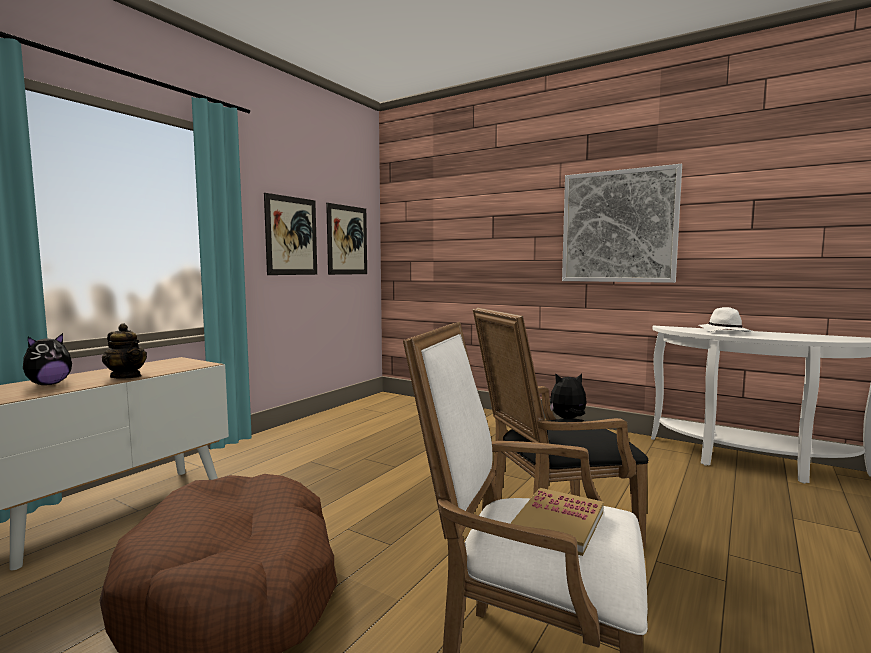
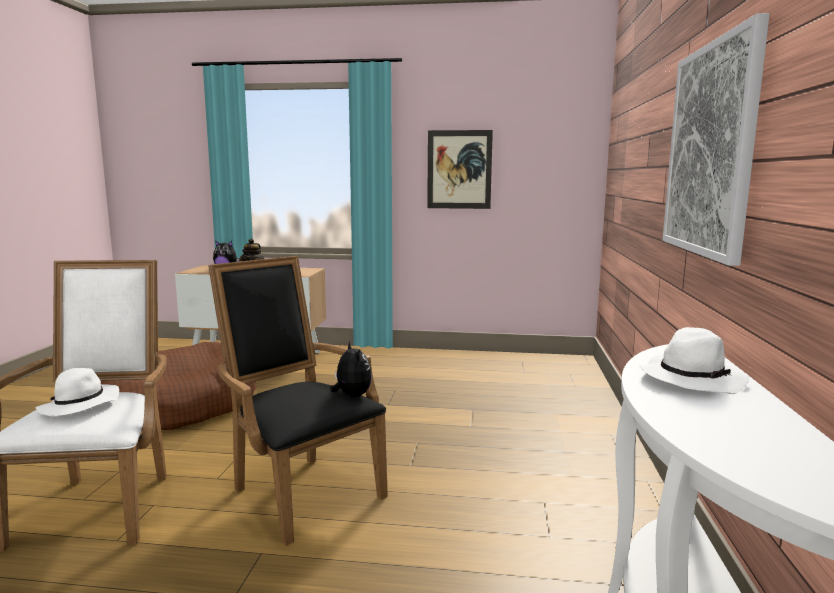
camera: 65 degrees right, 5 degrees up
picture [326,203,367,275] -> none
book [510,488,604,556] -> white hat [36,368,119,416]

